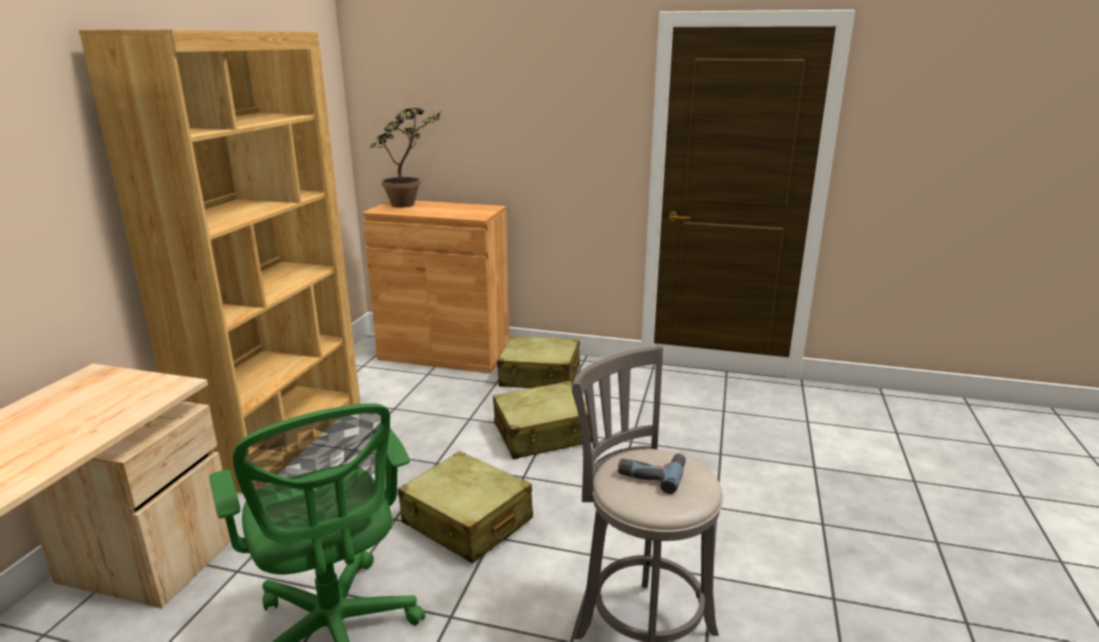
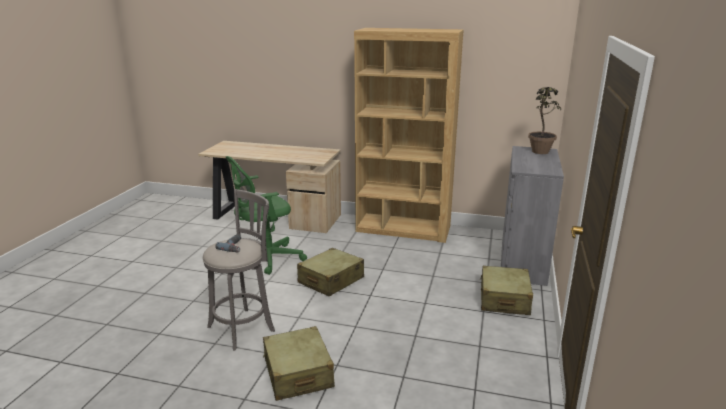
camera: 90 degrees right, 0 degrees up
brown cabinet [362,200,509,373] -> grey cabinet [501,146,564,286]
beige suitcase [493,381,592,459] -> beige suitcase moved to [263,326,335,401]

